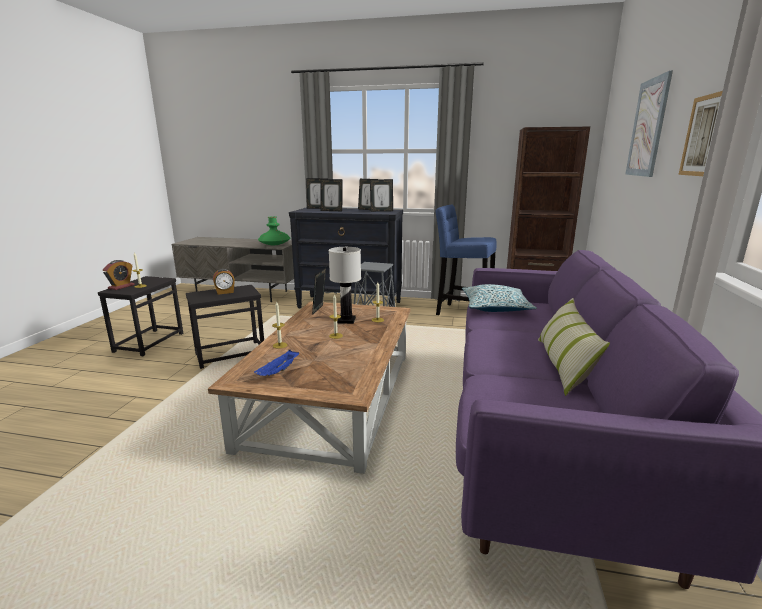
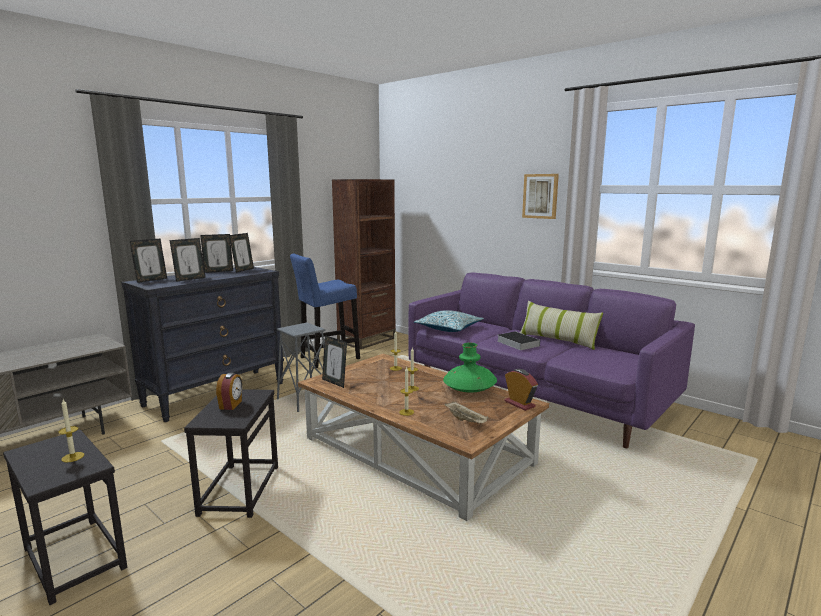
camera: 60 degrees left, 5 degrees down
alarm clock [103,260,135,290] -> alarm clock moved to [505,369,538,411]
blue tray [254,350,300,376] -> beige tray [445,402,489,423]
green vase [258,216,290,245] -> green vase moved to [443,343,497,393]
white table lamp [329,247,361,324] -> none
picture [625,71,673,177] -> none
none -> book [497,331,540,350]

